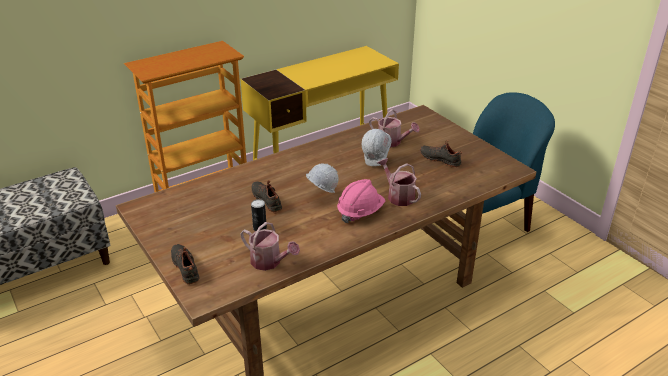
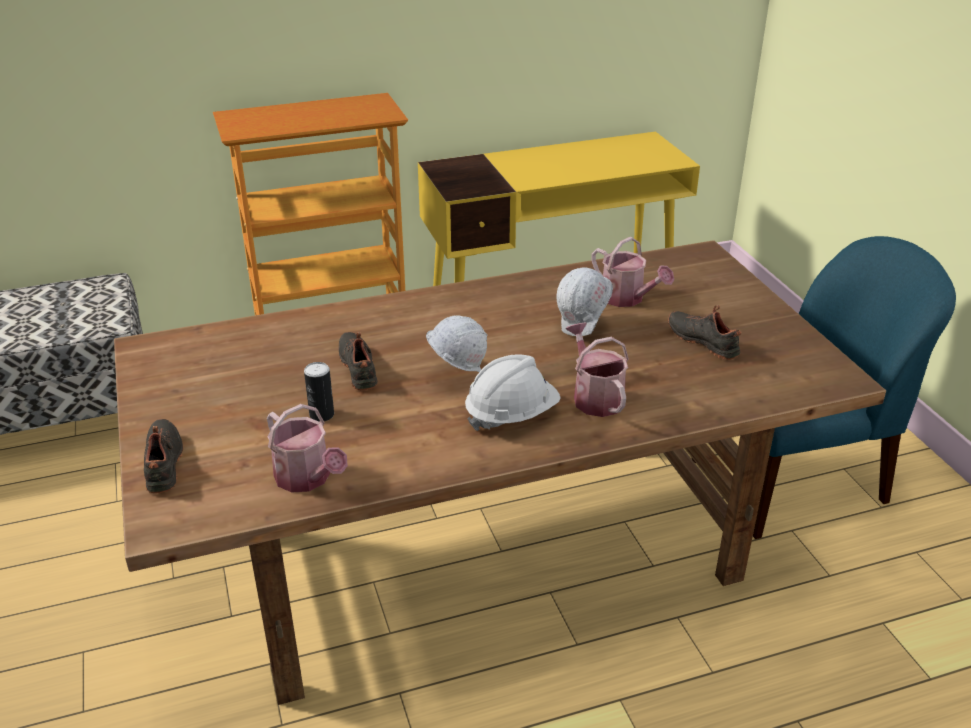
camera: 15 degrees right, 0 degrees up
pink hard hat [337,179,385,223] -> white hard hat [465,354,561,431]

